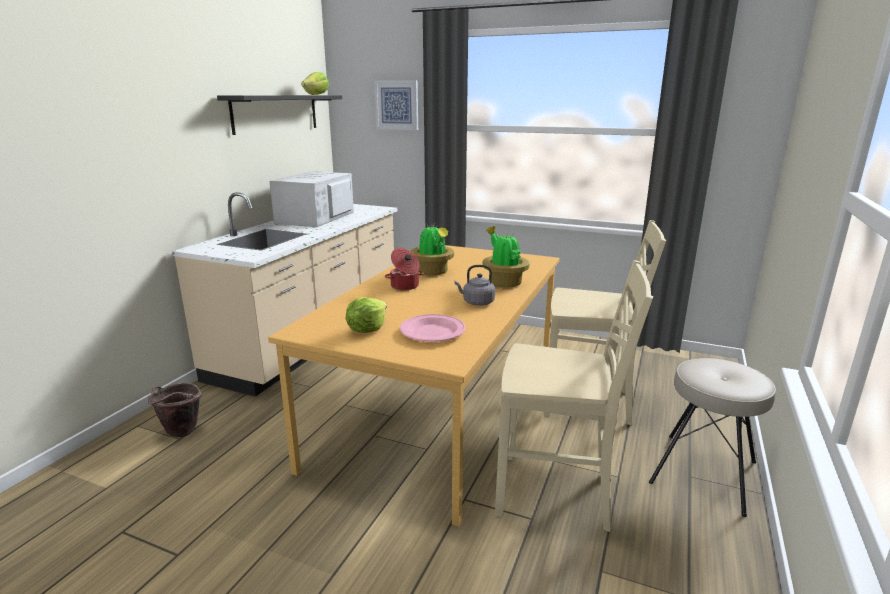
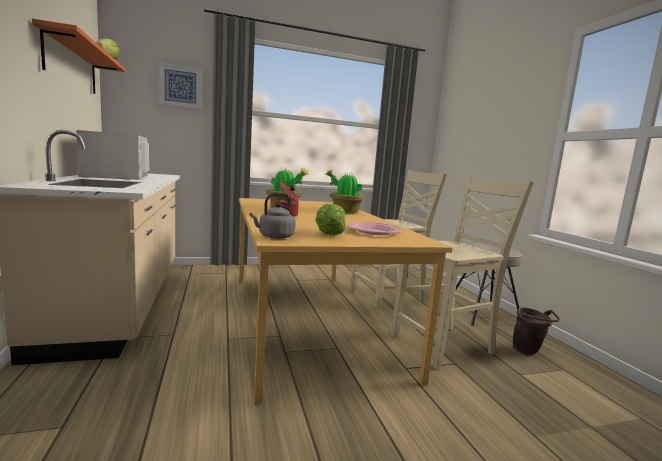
camera: 40 degrees left, 10 degrees down
brown bucket [148,383,202,437] -> brown bucket moved to [513,307,560,355]
black shelf [217,95,342,135] -> orange shelf [32,18,125,94]
grey kettle [455,265,495,306] -> grey kettle moved to [250,193,296,239]

